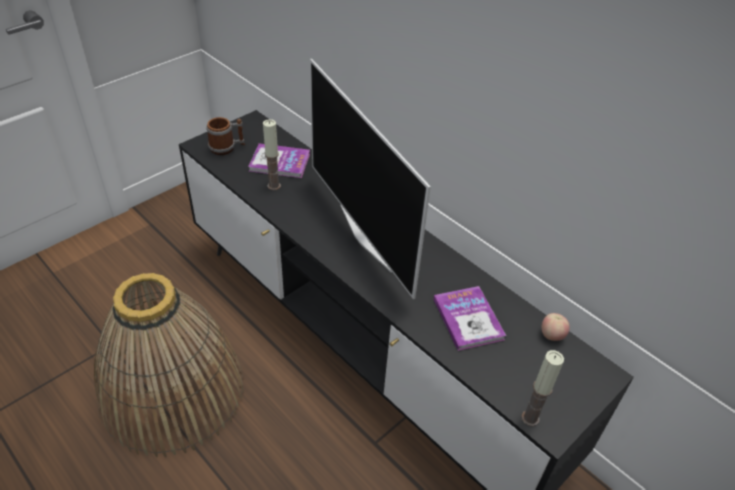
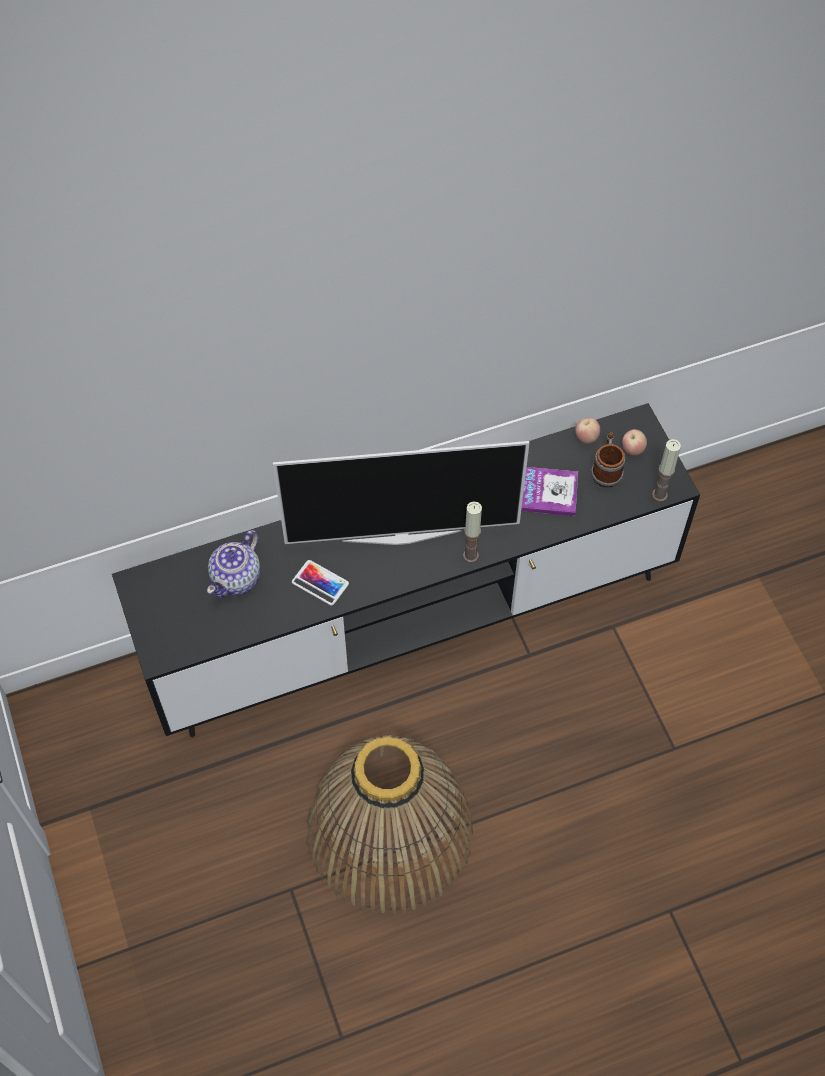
camera: 65 degrees left, 15 degrees up
mug [207,117,245,155] -> mug moved to [591,432,626,488]
book [248,143,310,178] -> teapot [207,530,261,598]
candle [263,119,281,190] -> candle moved to [463,502,482,562]
none -> phone [292,560,349,605]
none -> apple [622,429,647,456]

